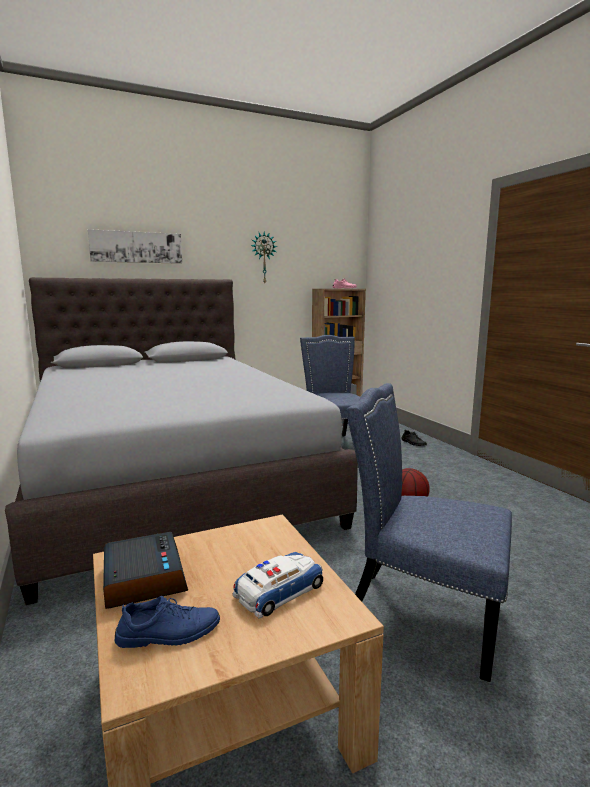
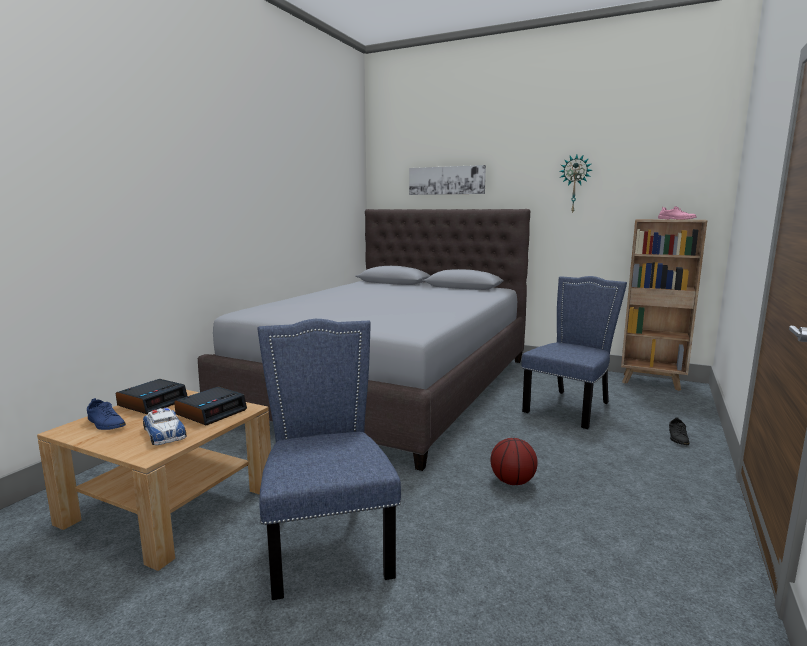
camera: 50 degrees right, 0 degrees up
toy car [232,552,323,619] -> toy car turned 45 degrees clockwise [143,408,186,445]
none -> alarm clock [174,387,247,425]

